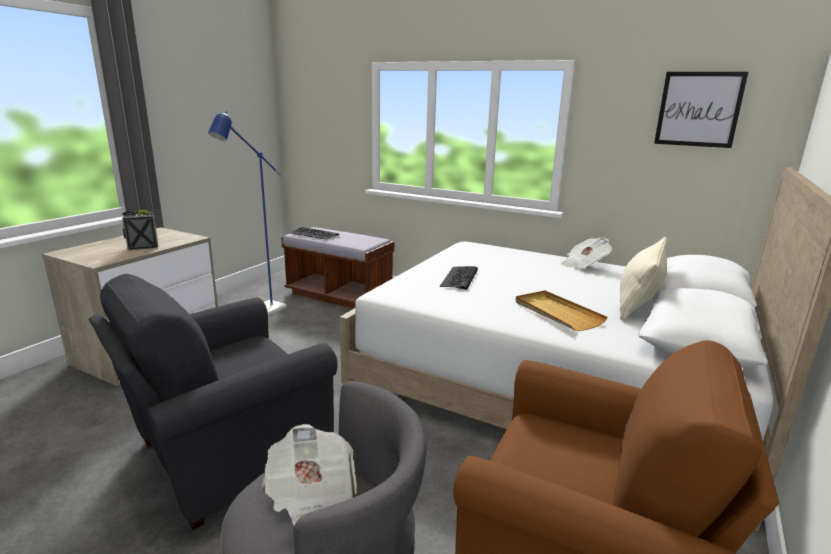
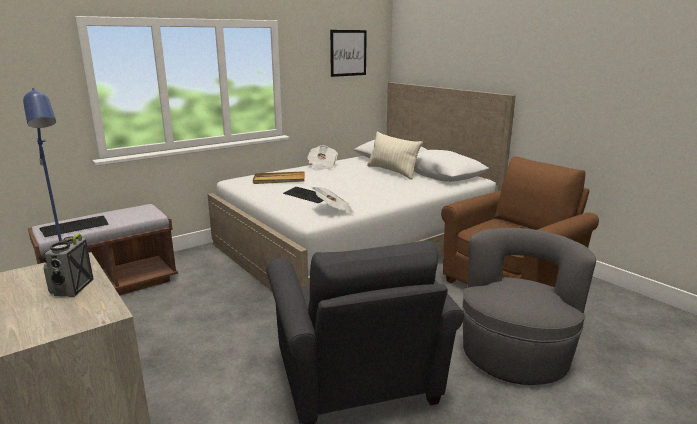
camera: 65 degrees left, 0 degrees up
newspaper [262,424,357,525] -> newspaper moved to [311,187,355,213]
beige tray [516,291,608,331] -> beige tray moved to [253,171,305,184]

